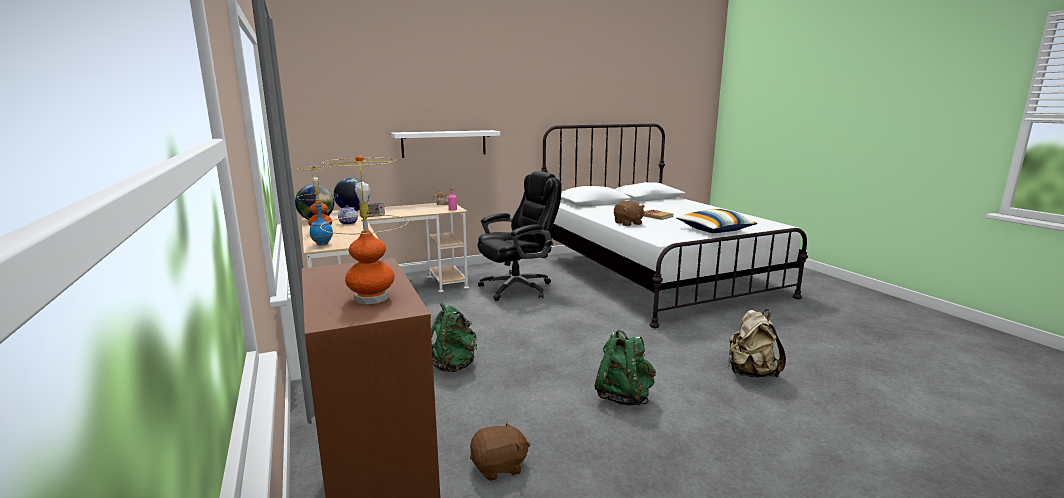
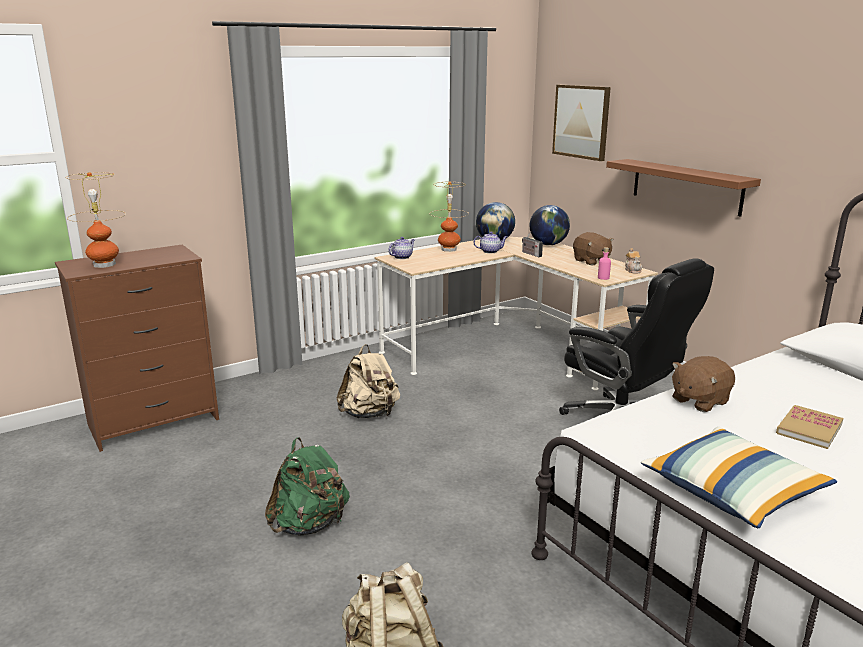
camera: 80 degrees right, 5 degrees up
blue bottle [310,201,333,246] -> teapot [388,237,415,259]
white shelf [391,130,500,158] -> brown shelf [606,159,761,217]
green backpack [431,303,477,372] -> beige backpack [337,344,400,418]
brown plush toy [470,421,530,481] -> brown plush toy moved to [573,232,614,266]
none -> picture [552,85,611,161]

